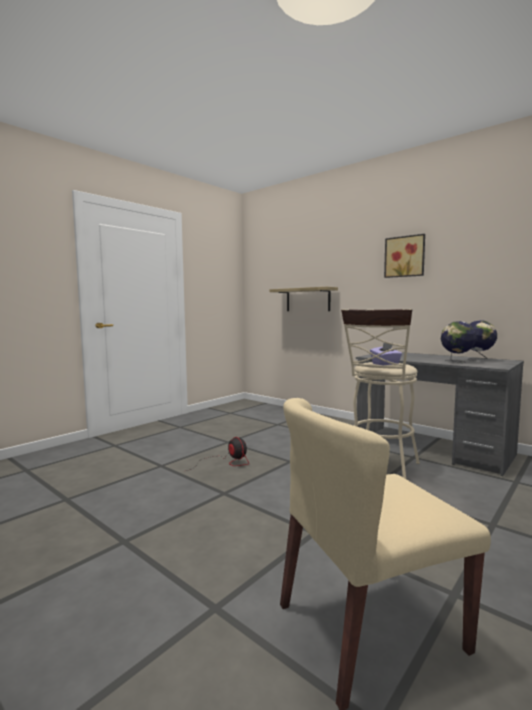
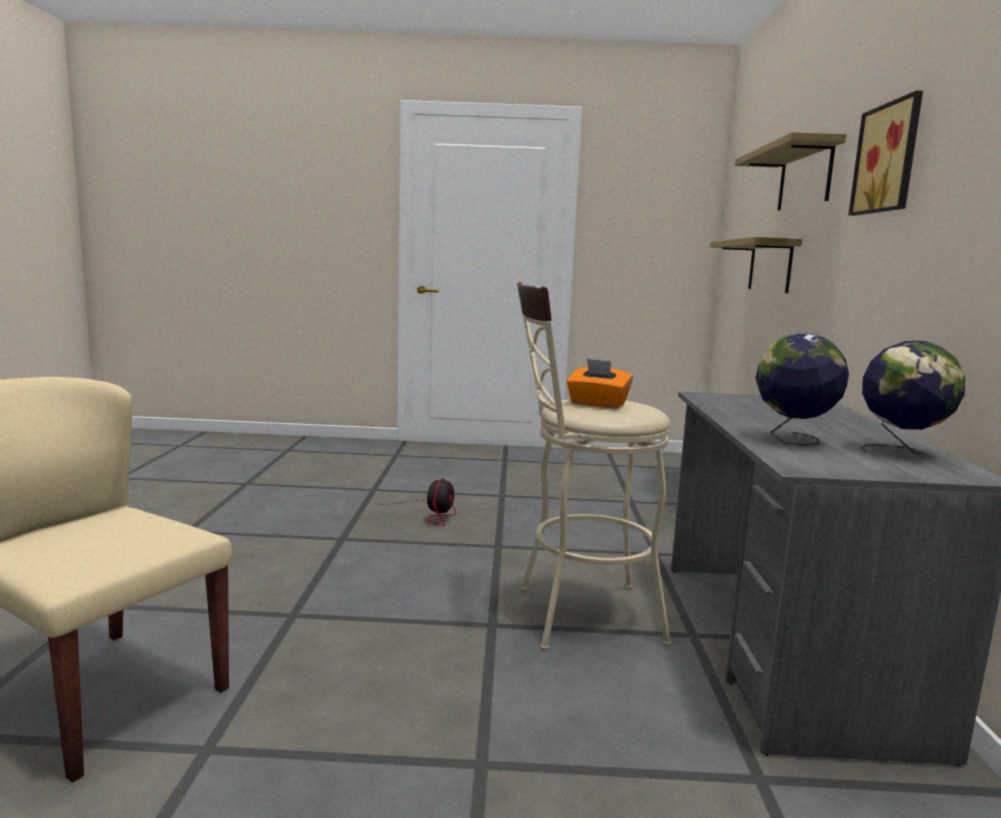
camera: 50 degrees right, 5 degrees up
purple tissue box [370,343,402,365] -> orange tissue box [566,359,633,409]
none -> shelf [735,132,846,211]

